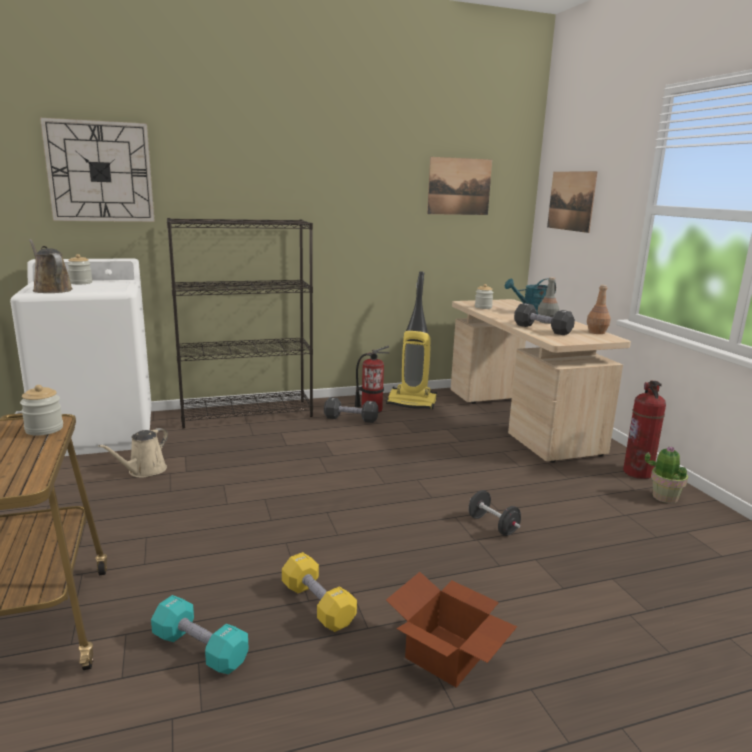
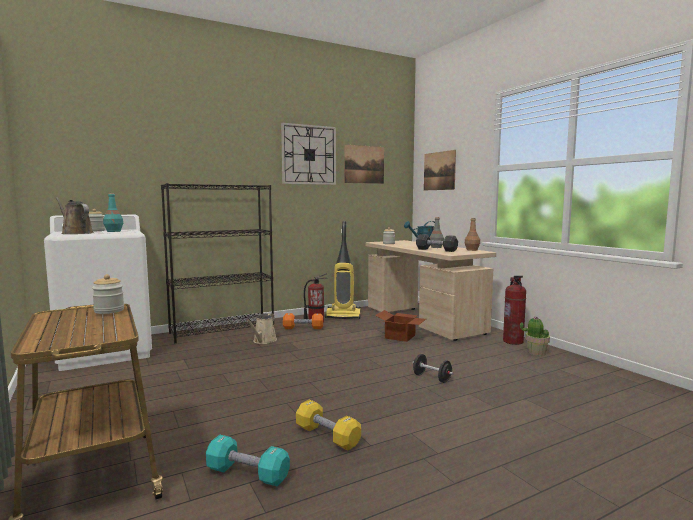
camera: 10 degrees left, 10 degrees down
wall clock [40,118,155,222] -> wall clock moved to [281,123,336,185]
beige watering can [98,428,168,478] -> beige watering can moved to [246,313,277,344]
black dumbbell [324,397,379,423] -> orange dumbbell [283,313,323,329]
cardboard box [386,572,517,688] -> cardboard box moved to [375,310,426,342]
none -> turquoise bottle [103,193,123,232]

